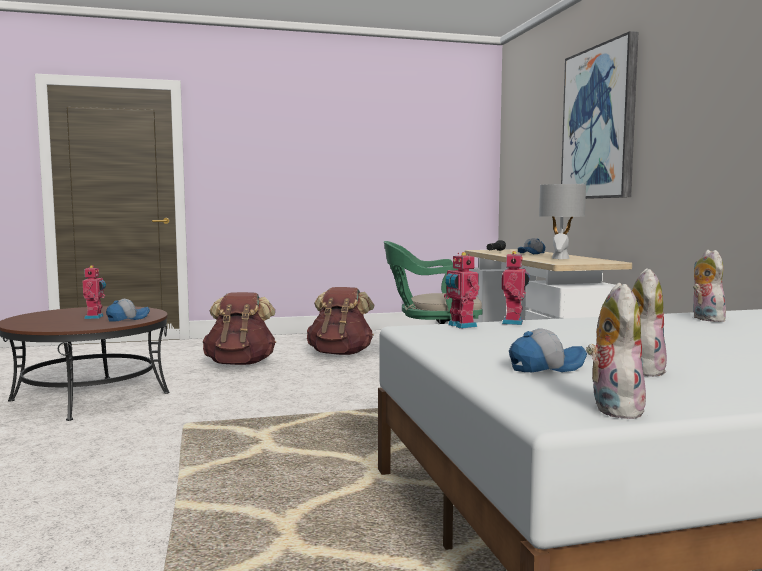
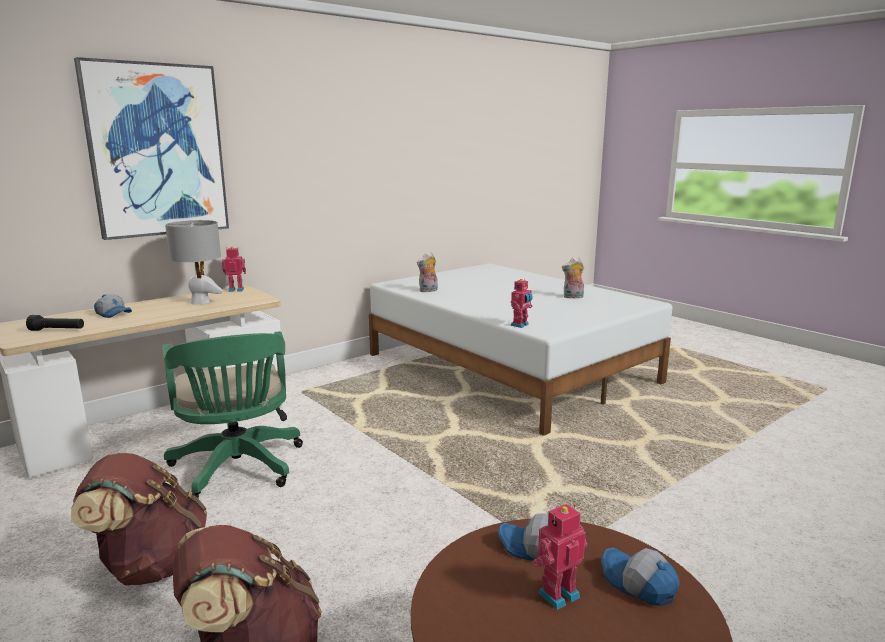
camera: 115 degrees left, 10 degrees up
toy robot [502,251,530,325] -> toy robot moved to [222,247,246,292]
cap [509,328,587,372] -> cap moved to [601,548,680,606]
plush toy [586,283,646,419] -> none

